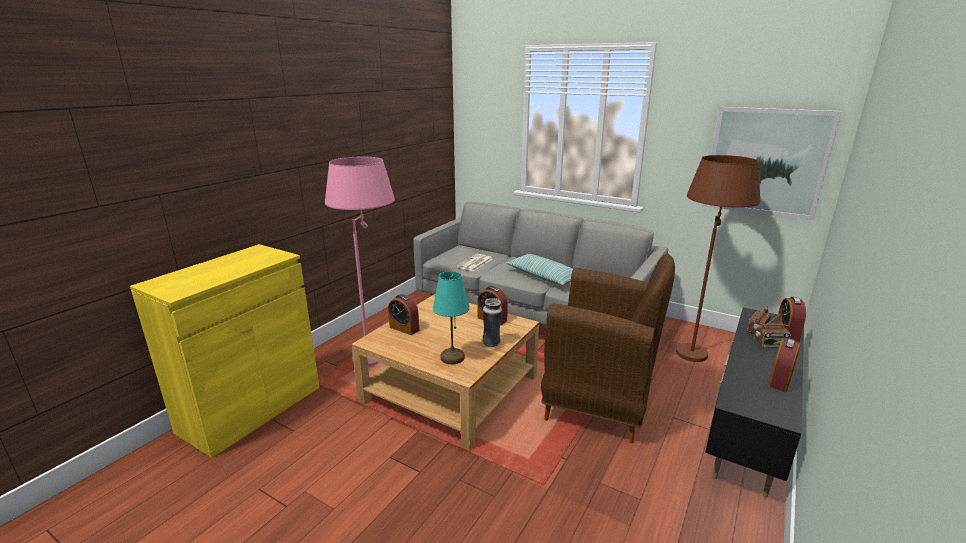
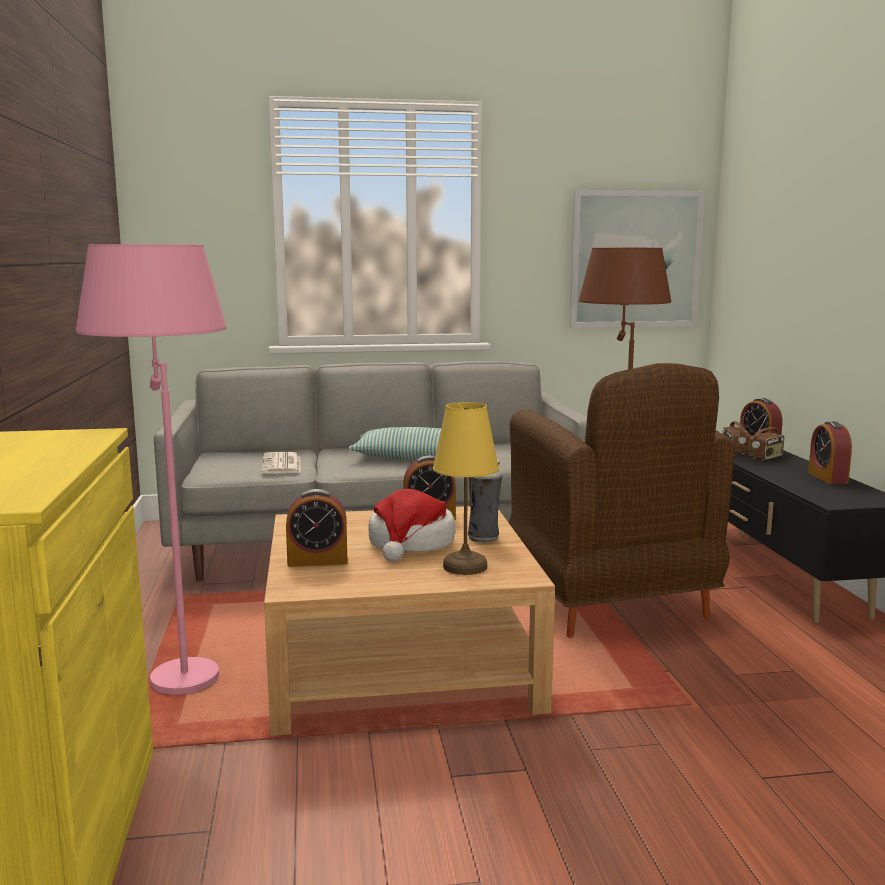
camera: 40 degrees left, 10 degrees down
turquoise table lamp [433,271,470,364] -> yellow table lamp [433,402,499,575]
brown armchair [541,254,675,443] -> brown armchair turned 90 degrees clockwise [509,363,735,638]
none -> hat [368,489,455,562]

